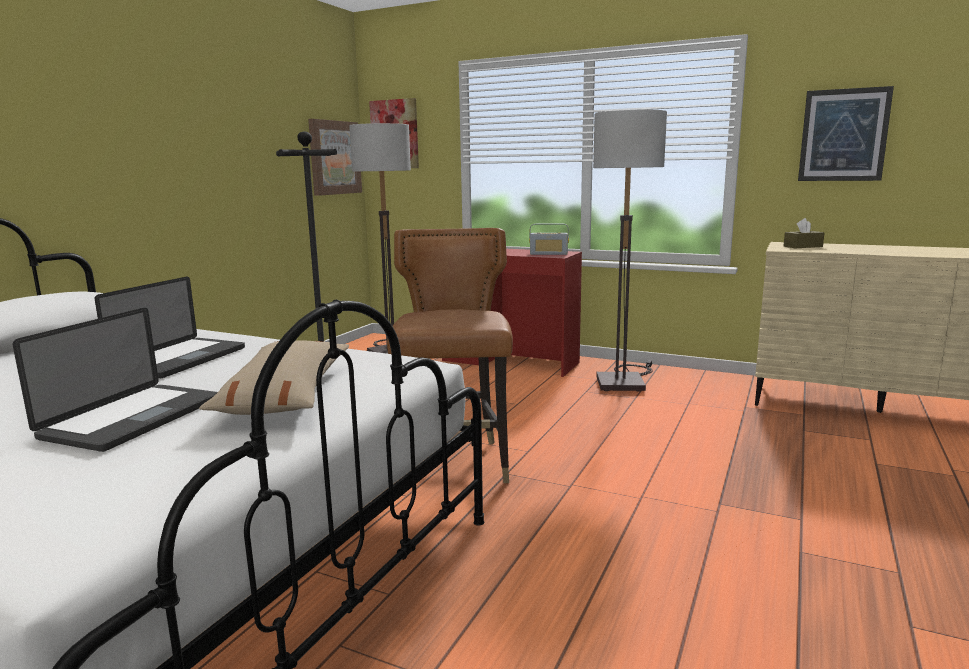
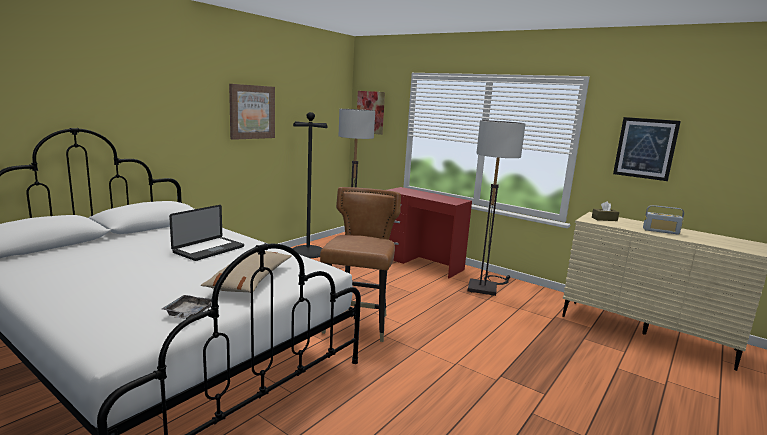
camera: 10 degrees right, 0 degrees up
laptop [13,308,218,452] -> none
picture [308,119,362,196] -> picture moved to [229,84,275,140]
radio [529,223,569,255] -> radio moved to [643,205,684,235]
none -> grey tray [162,295,212,319]

